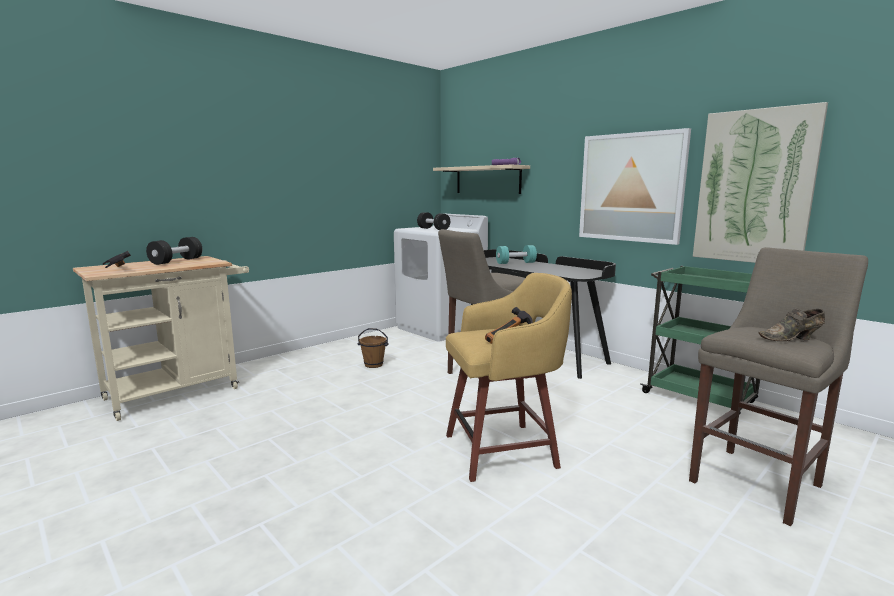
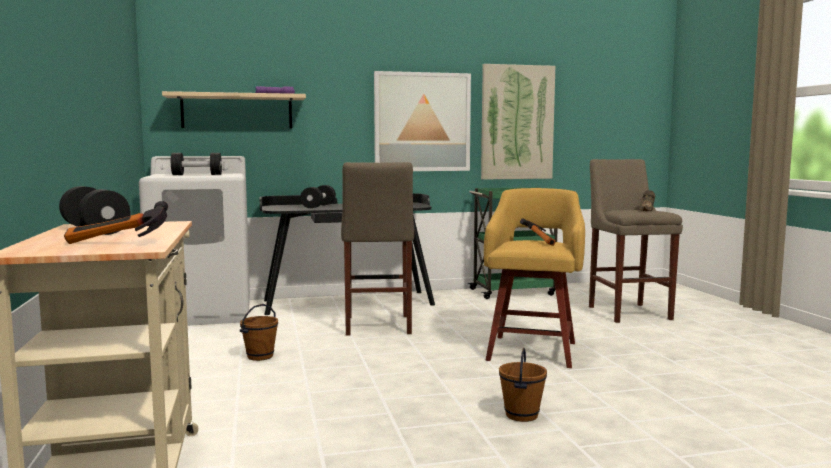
camera: 60 degrees left, 5 degrees down
turquoise dumbbell [496,245,537,264] -> black dumbbell [300,185,336,208]
none -> brown bucket [499,348,547,422]

